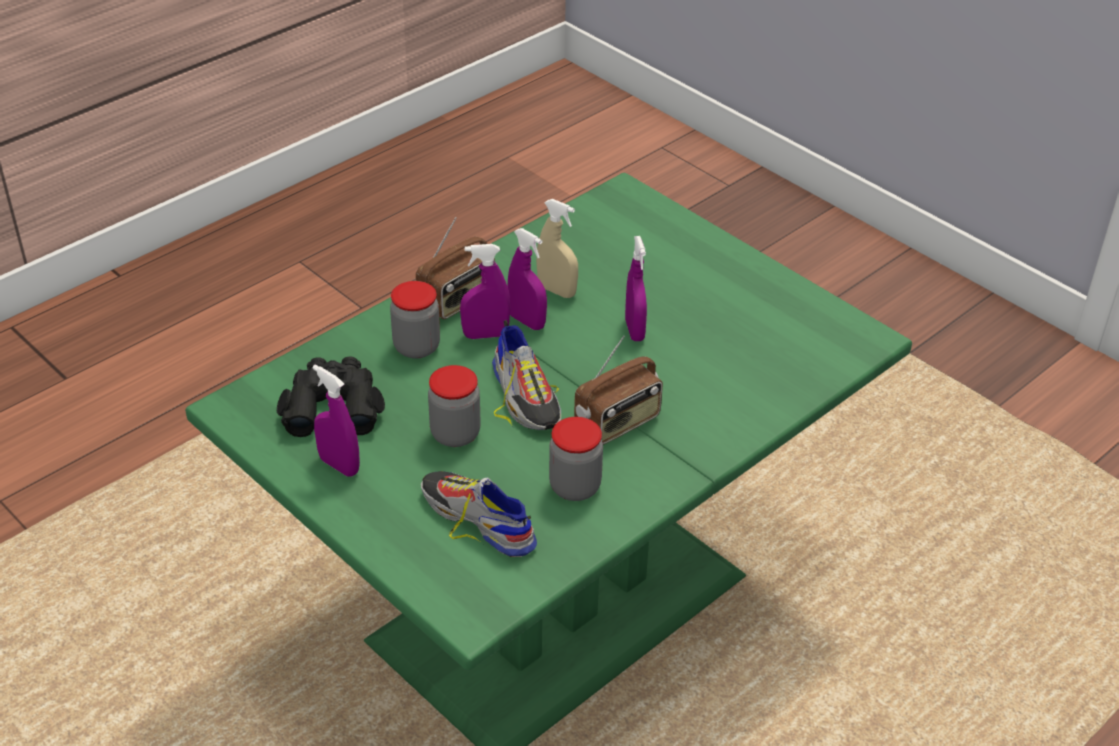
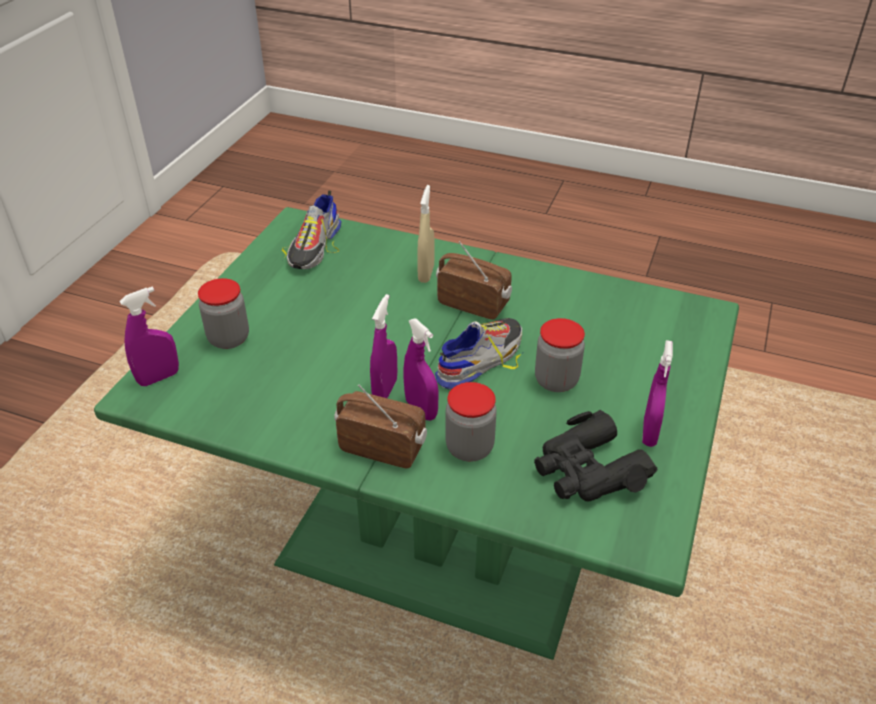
camera: 115 degrees left, 0 degrees up
shoe [421,471,537,557] -> shoe moved to [282,191,341,269]
beige spray bottle [536,199,578,298] -> beige spray bottle moved to [417,185,435,283]
jar [549,417,603,501] -> jar moved to [198,278,249,349]
purple spray bottle [625,236,647,341] -> purple spray bottle moved to [119,286,179,386]

